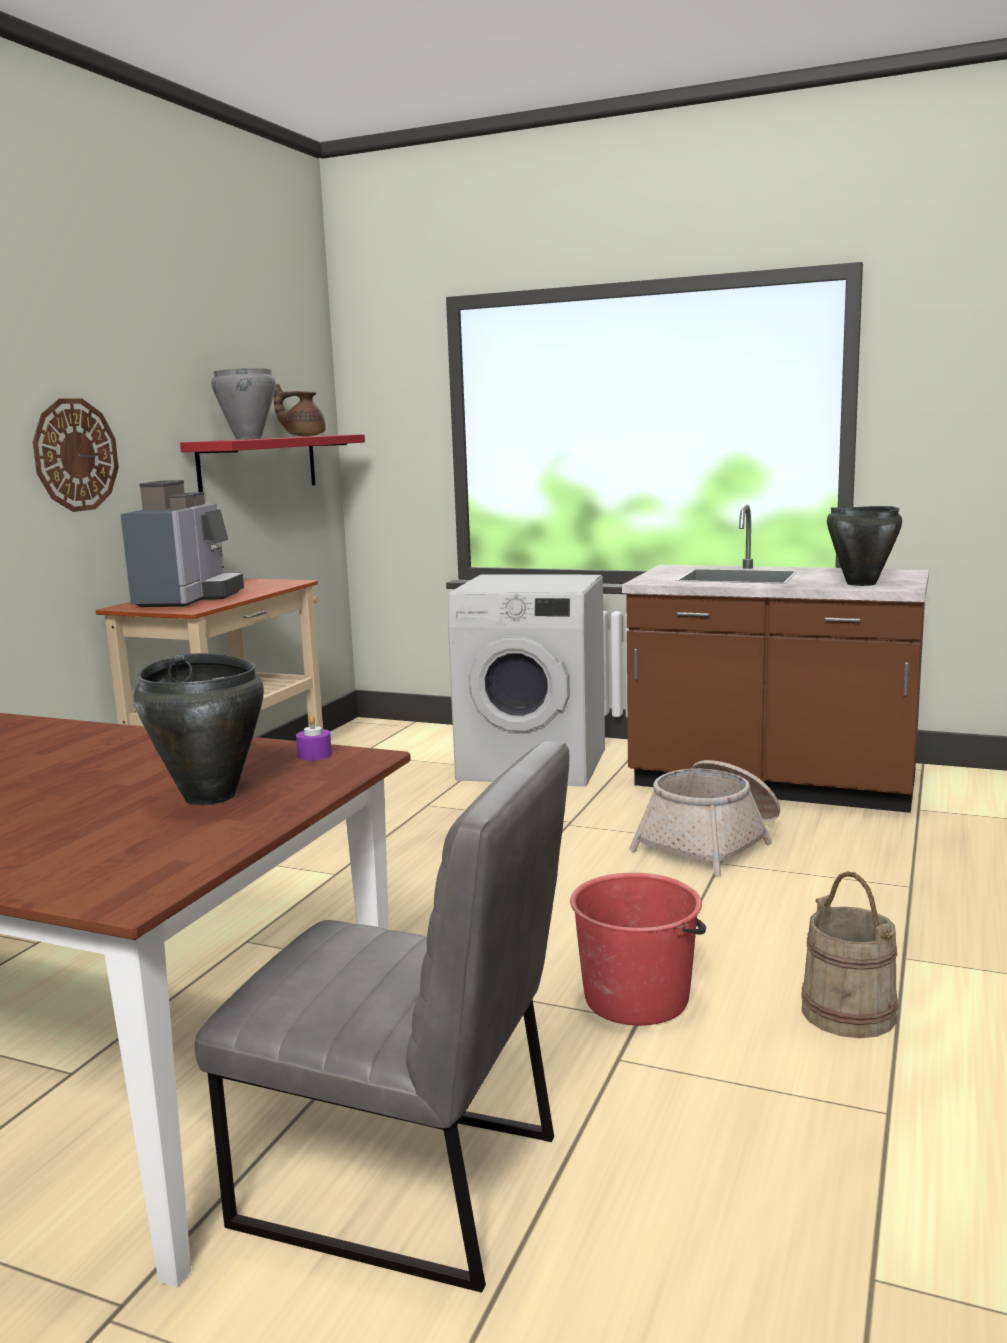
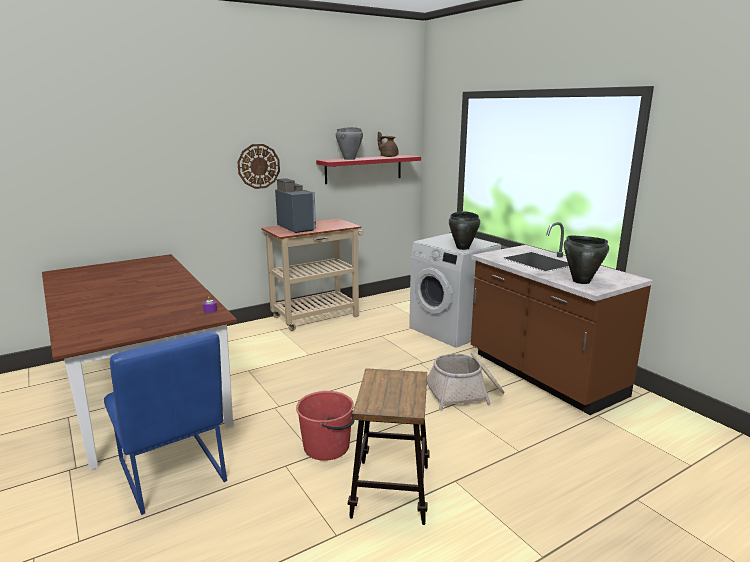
camera: 35 degrees right, 5 degrees up
coffee machine [120,480,244,607] -> coffee machine turned 75 degrees counterclockwise [275,178,316,233]
black cooking pot [134,653,264,805] -> black cooking pot moved to [449,211,480,250]
grey chair [195,740,569,1293] -> blue chair [104,331,227,515]
beige bucket [801,871,898,1038] -> stool [348,368,430,525]

